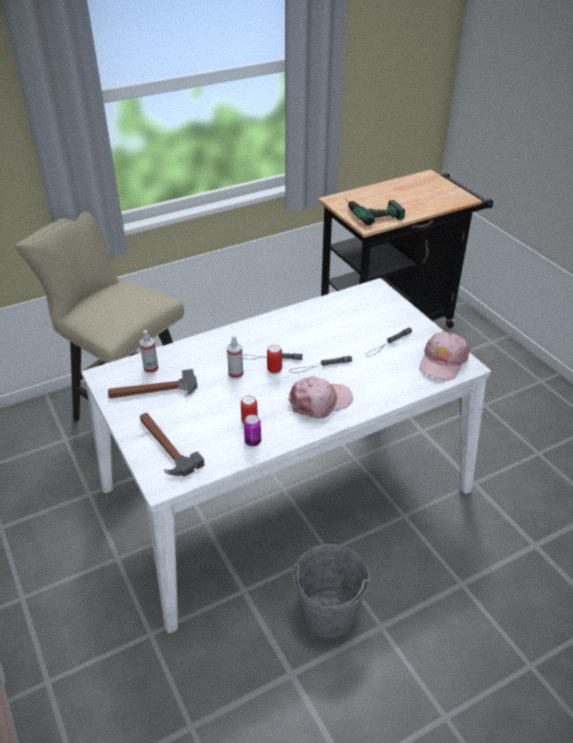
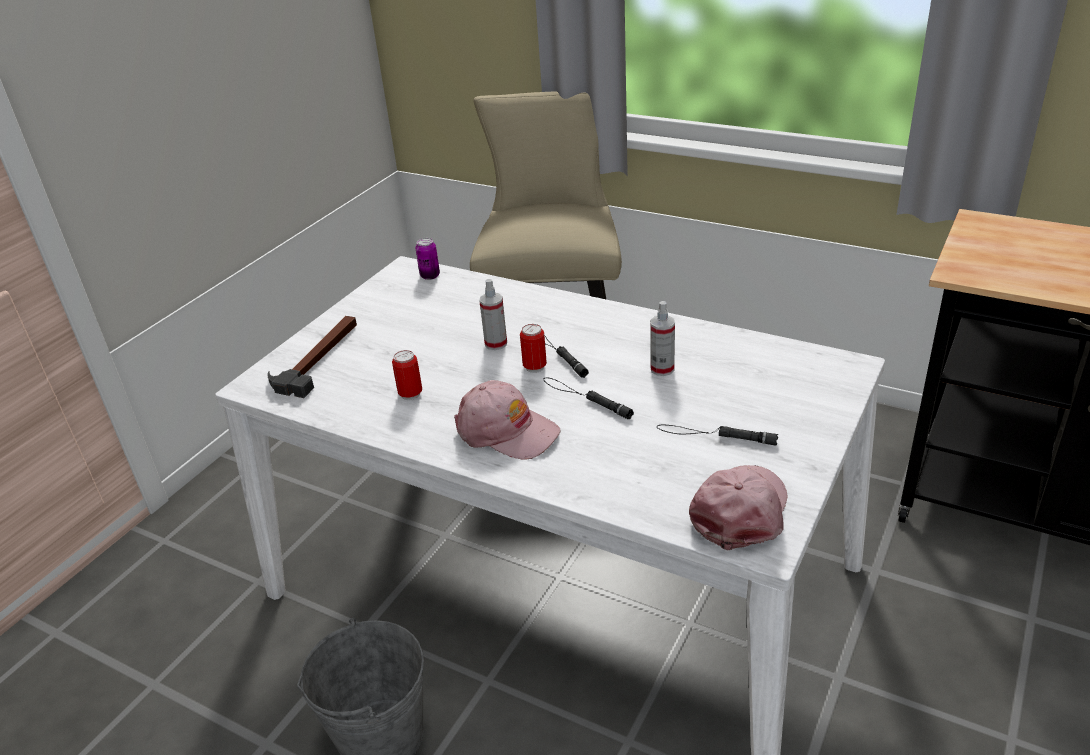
camera: 60 degrees right, 5 degrees down
hammer [108,369,198,399] -> none
spray bottle [139,330,159,373] -> spray bottle moved to [650,301,675,376]
can [244,415,261,446] -> can moved to [415,238,440,280]
power drill [346,199,405,226] -> none
pink cap [419,332,470,381] -> pink cap turned 120 degrees clockwise [689,465,787,550]

